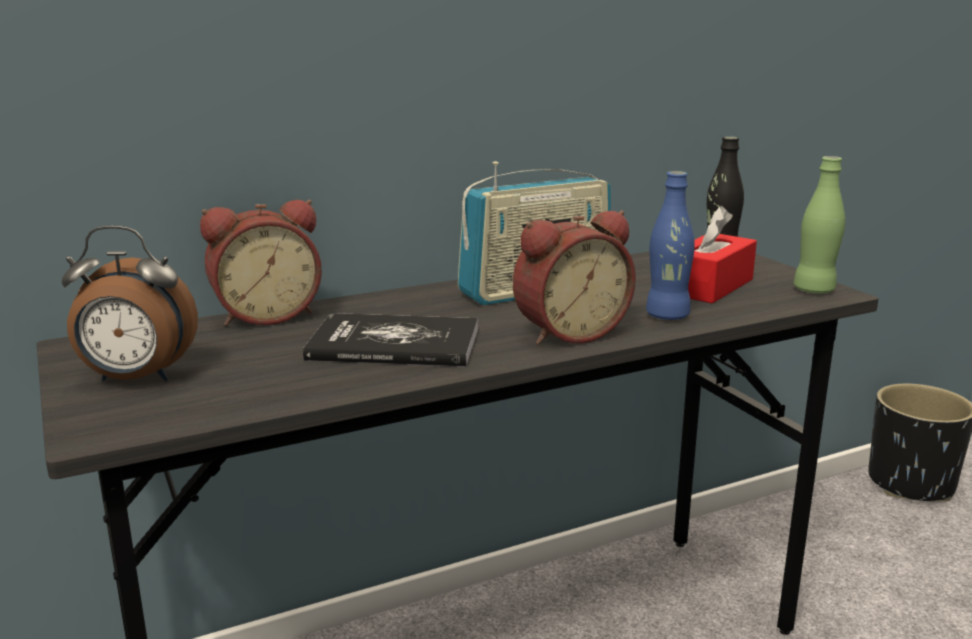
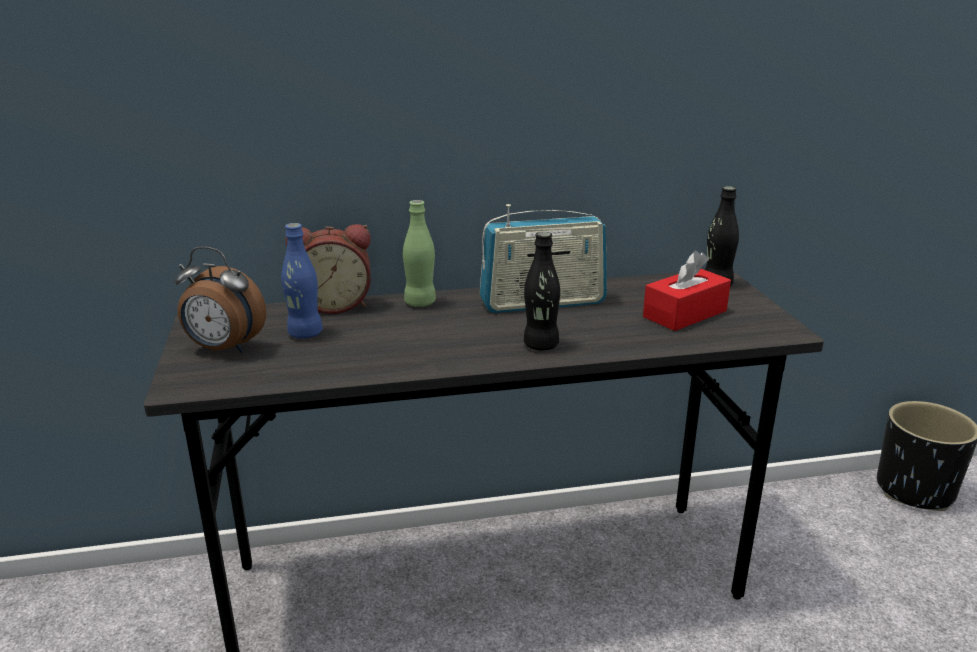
camera: 15 degrees right, 5 degrees up
book [303,313,478,367] -> none
alarm clock [513,210,636,345] -> black bottle [524,232,560,350]
blue bottle [646,171,695,320] -> blue bottle moved to [281,223,323,339]
green bottle [794,156,845,294] -> green bottle moved to [403,200,436,307]

